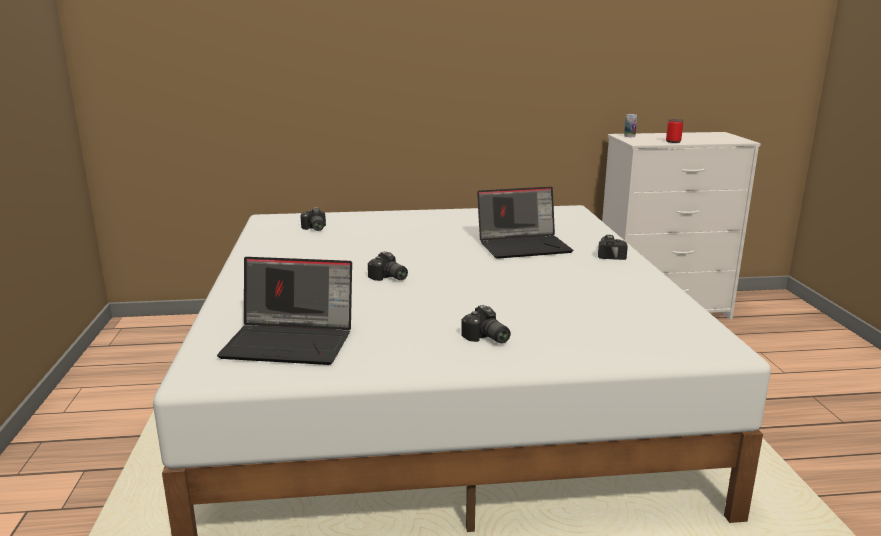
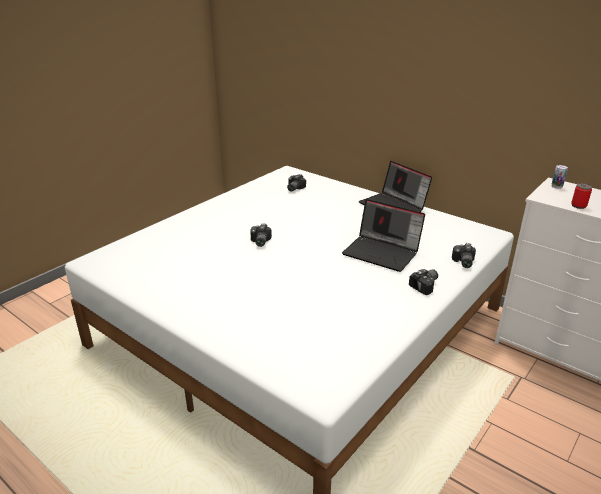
camera: 45 degrees right, 10 degrees up
laptop [217,257,352,365] -> laptop moved to [359,161,432,212]
camera [461,305,511,344] -> camera moved to [452,243,476,268]

